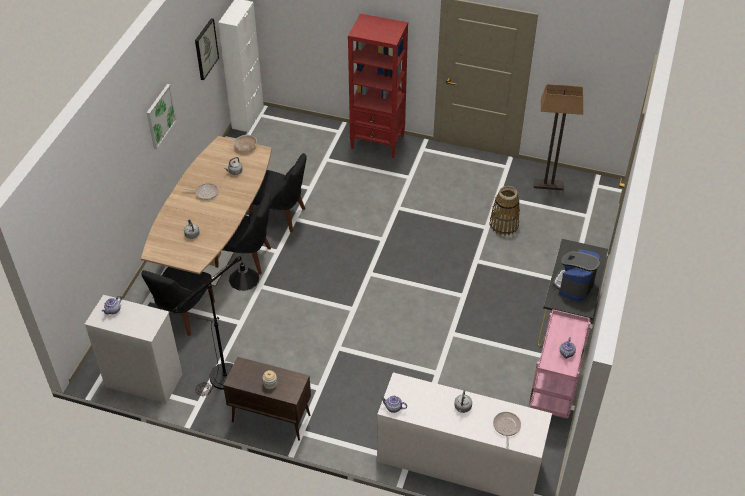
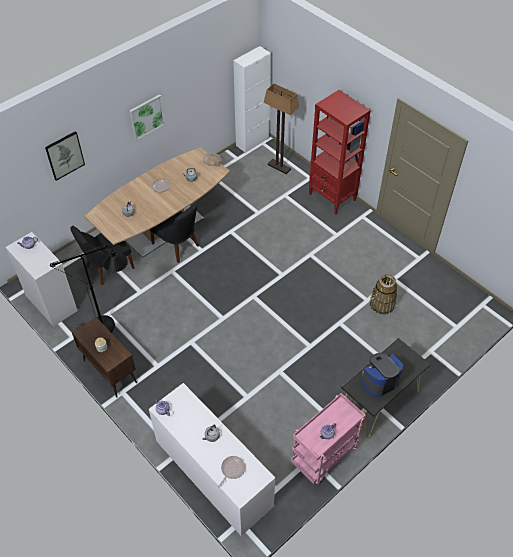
camera: 30 degrees right, 5 degrees up
picture [195,18,219,80] -> picture moved to [45,131,85,181]
black chair [249,153,306,233] -> none
floor lamp [534,84,583,190] -> floor lamp moved to [263,84,299,174]

